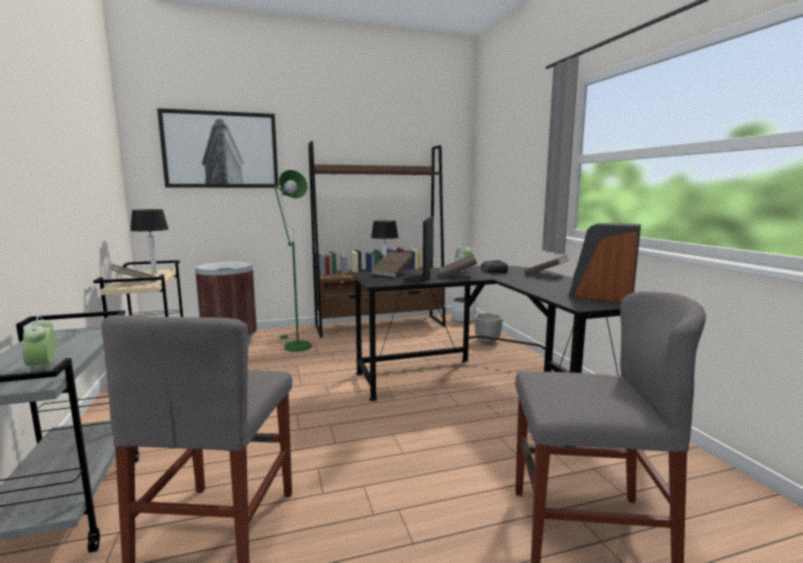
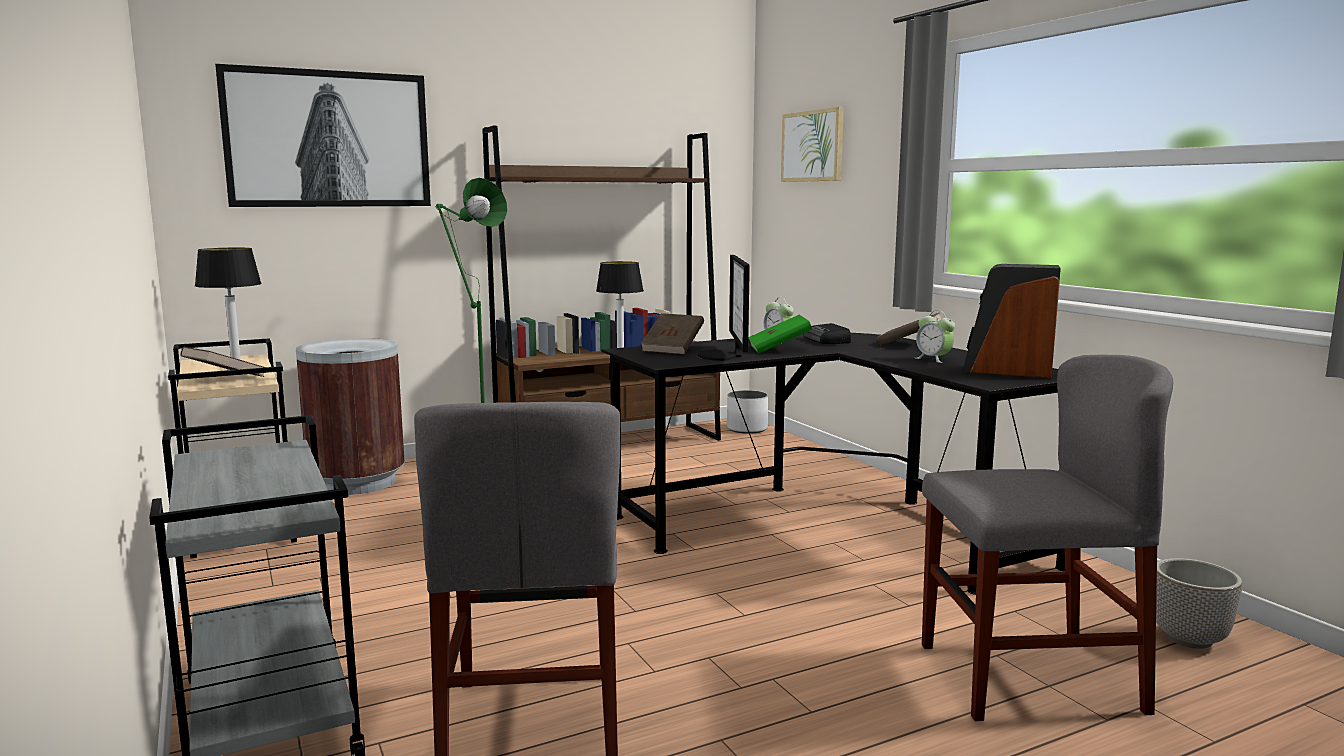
camera: 10 degrees left, 0 degrees up
alarm clock [22,315,55,373] -> alarm clock moved to [916,310,955,363]
brown book [440,254,477,278] -> green book [748,315,812,354]
planter [474,313,503,344] -> planter moved to [1156,558,1242,649]
none -> picture [781,107,844,182]

